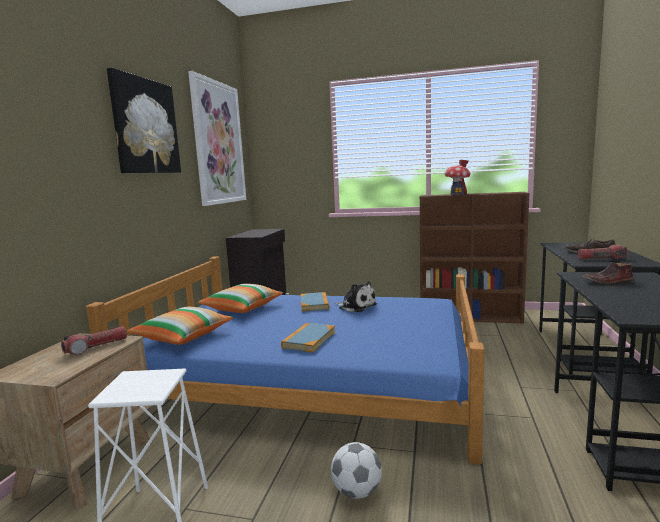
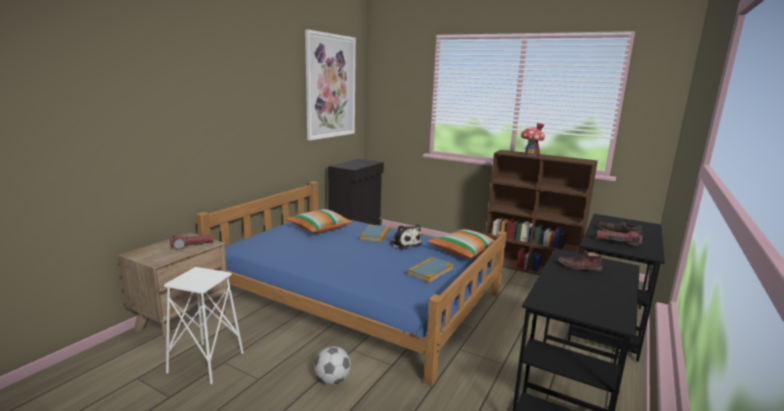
camera: 15 degrees right, 5 degrees up
picture [107,68,181,173] -> none
pillow [127,307,233,345] -> pillow moved to [428,229,502,259]
book [281,323,335,353] -> book moved to [407,257,454,283]

